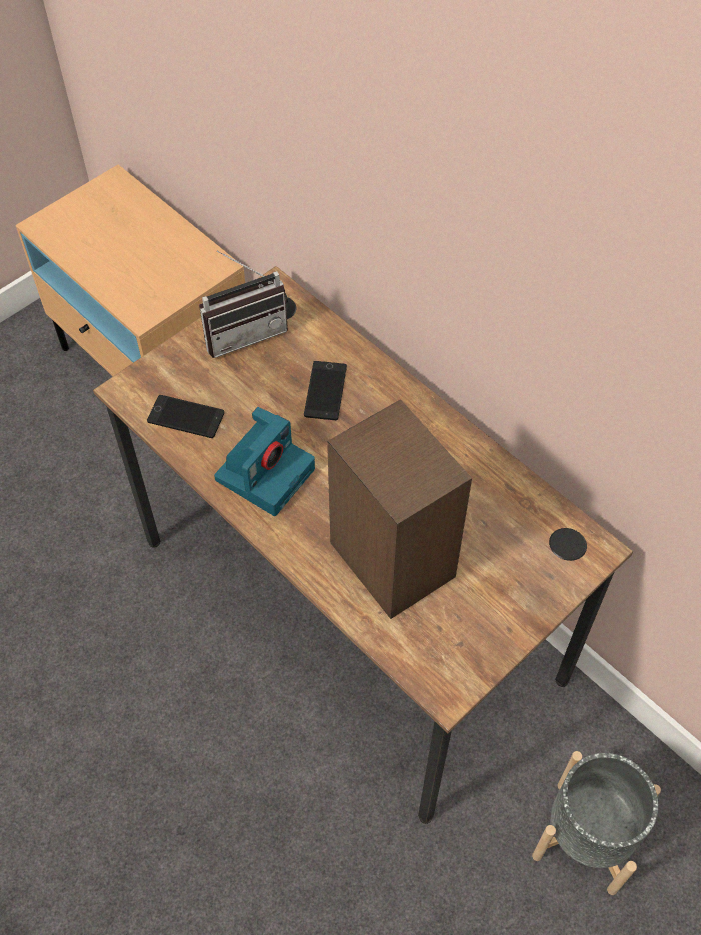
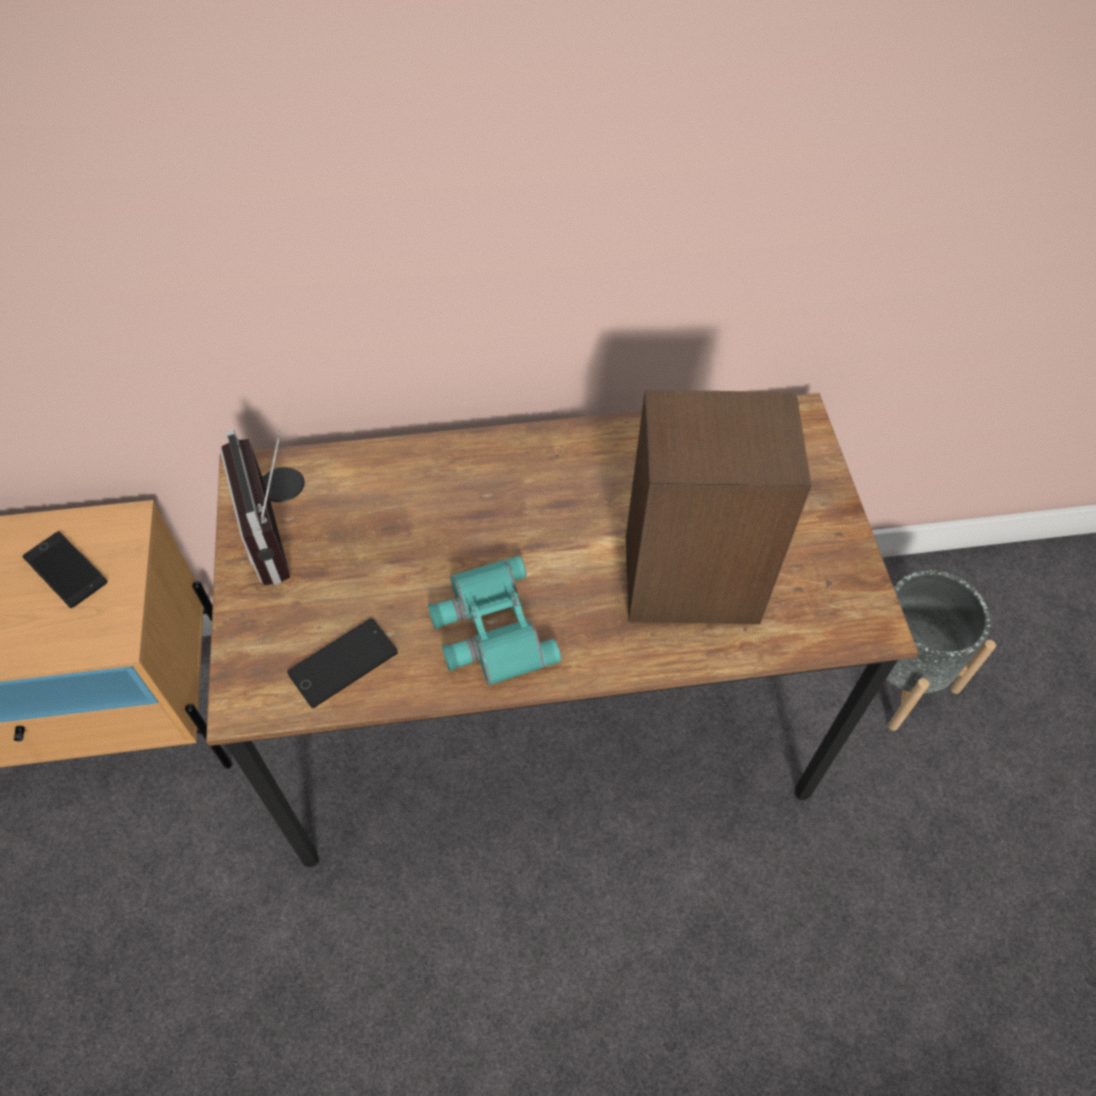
camera: 55 degrees left, 0 degrees up
radio [199,250,288,358] -> radio turned 150 degrees clockwise [220,429,290,585]
camera [214,407,315,516] -> turquoise binoculars [428,556,561,686]
phone [304,361,347,420] -> phone moved to [23,531,107,608]

